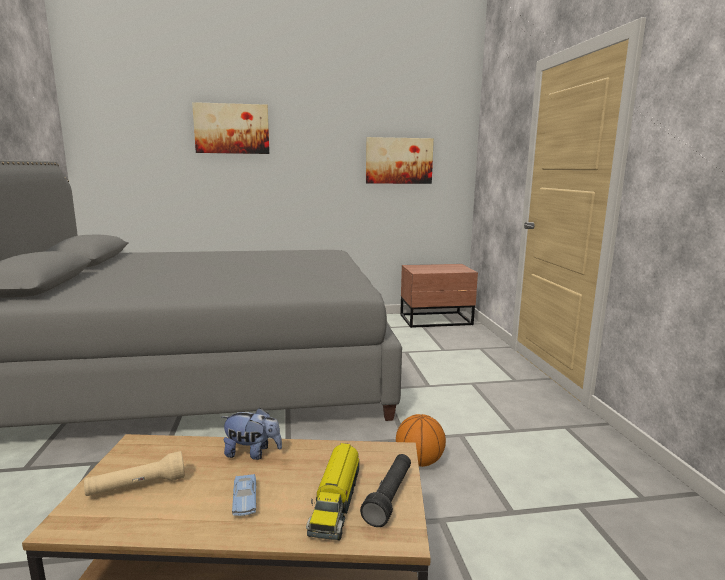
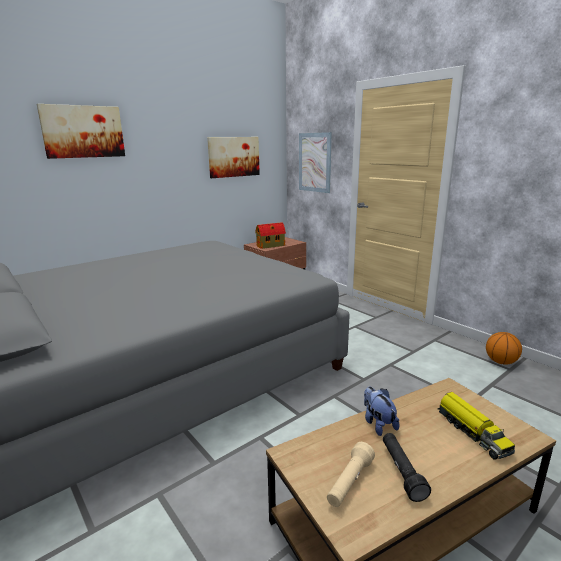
camera: 30 degrees left, 5 degrees up
plush toy [222,408,282,460] -> plush toy turned 90 degrees counterclockwise [364,387,399,436]
blue toy car [232,474,256,516] -> none
black flashlight [360,454,411,527] -> black flashlight moved to [383,433,431,502]
basketball [396,414,446,467] -> basketball moved to [486,332,522,365]
none -> toy house [255,222,286,249]
none -> picture [299,132,332,193]

